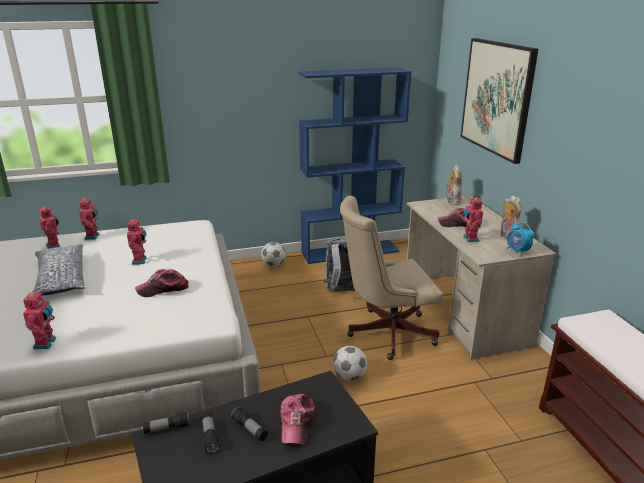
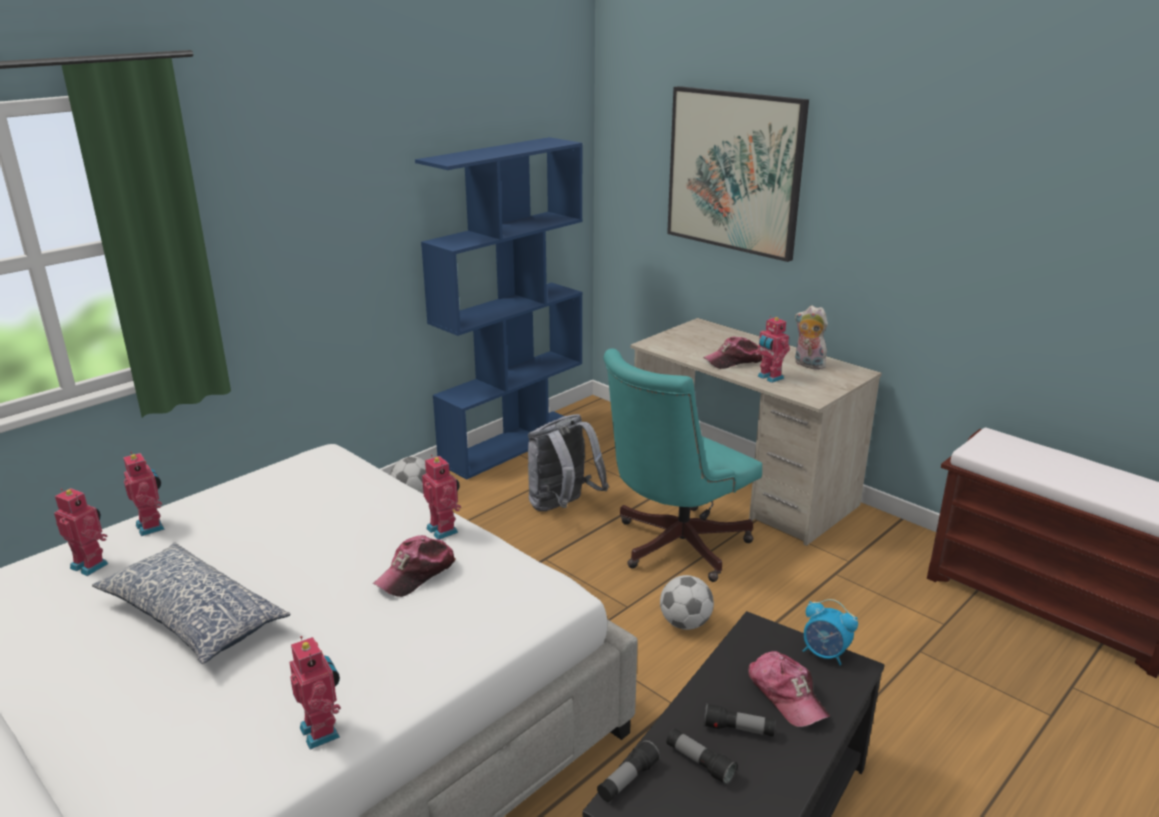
camera: 30 degrees left, 0 degrees up
toy robot [127,220,147,264] -> toy robot moved to [422,455,461,540]
beige office chair [340,196,443,360] -> turquoise office chair [603,348,762,582]
plush toy [445,165,462,205] -> none
alarm clock [507,222,534,256] -> alarm clock moved to [803,599,858,666]

